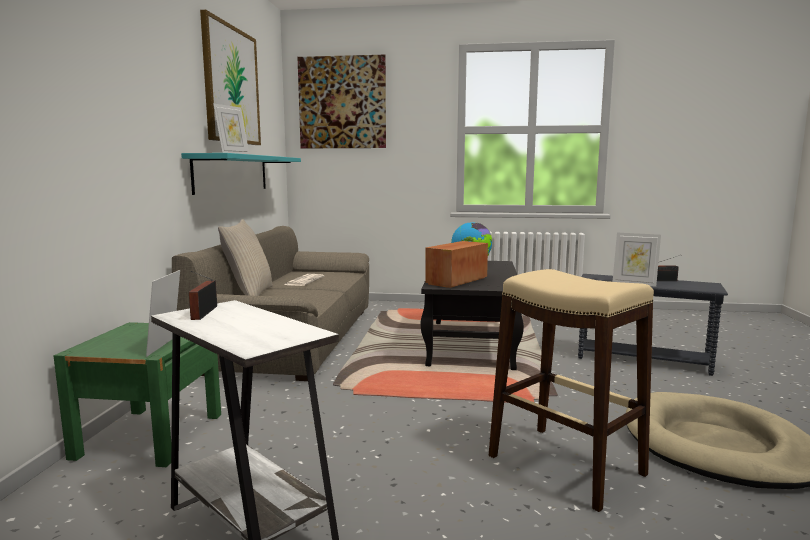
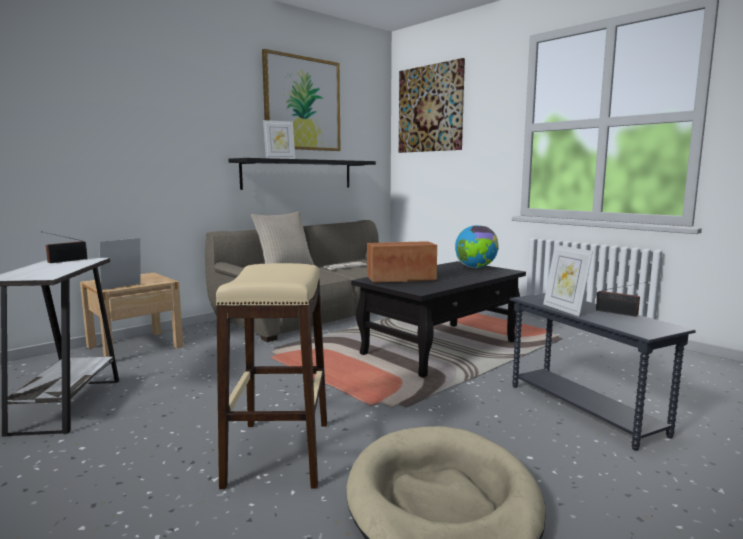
camera: 40 degrees right, 0 degrees up
green nightstand [54,322,221,467] -> beige nightstand [80,273,183,357]
turquoise shelf [181,153,301,195] -> black shelf [228,158,376,190]

